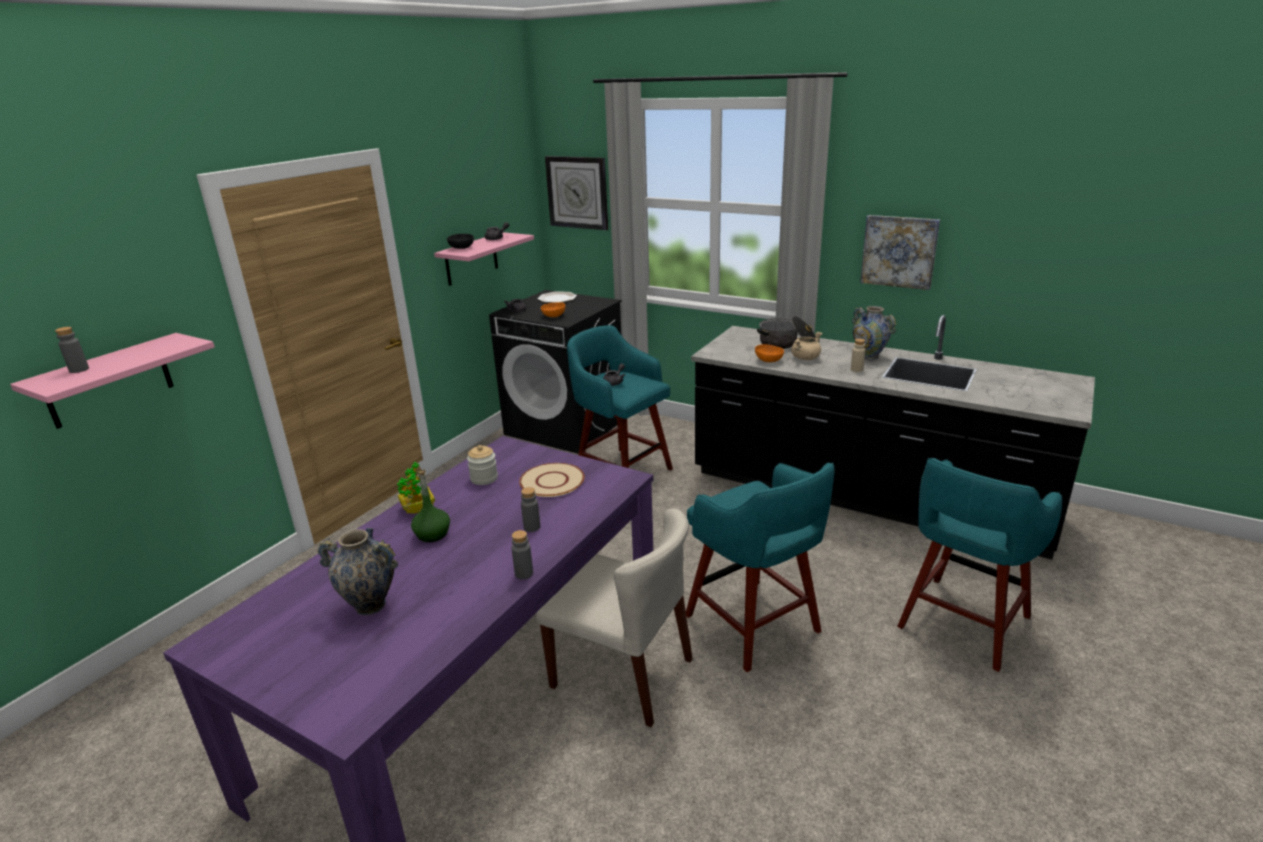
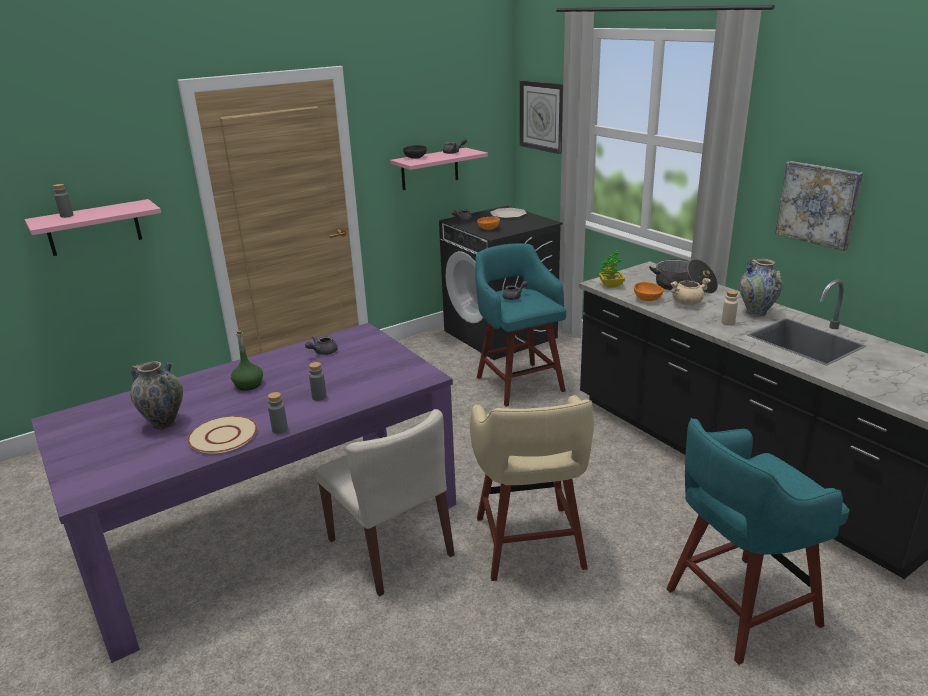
camera: 25 degrees right, 0 degrees up
potted plant [397,462,435,514] -> potted plant moved to [599,251,625,288]
jar [467,445,498,485] -> grey teapot [305,336,338,355]
beige plate [519,463,585,497] -> beige plate moved to [187,416,257,454]
turquoise stool [686,463,835,672] -> beige stool [470,395,594,581]

